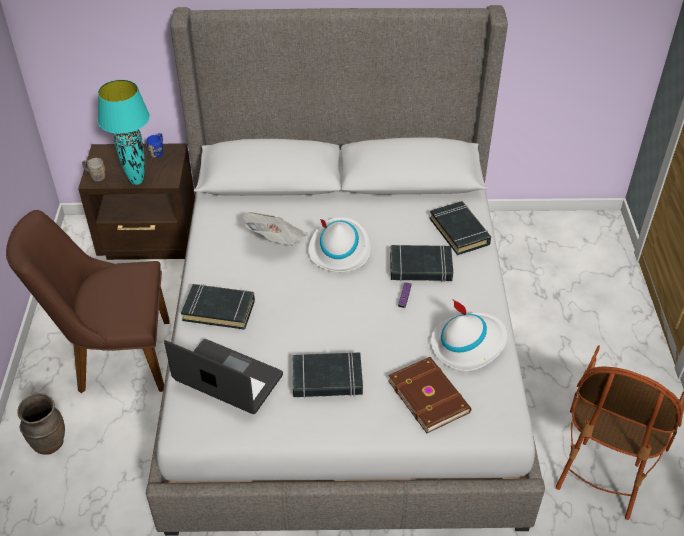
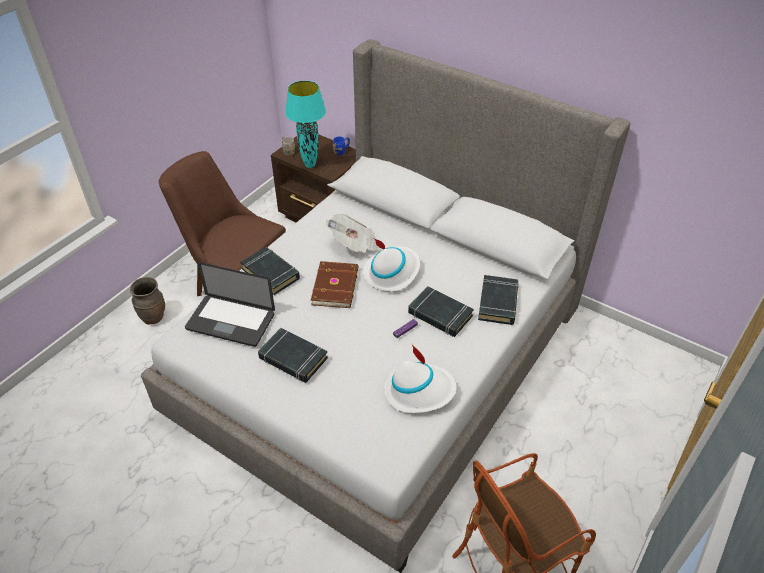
camera: 35 degrees right, 0 degrees up
laptop [164,339,283,414] -> laptop turned 135 degrees clockwise [185,262,275,347]
brown book [388,357,471,433] -> brown book moved to [311,261,359,308]

